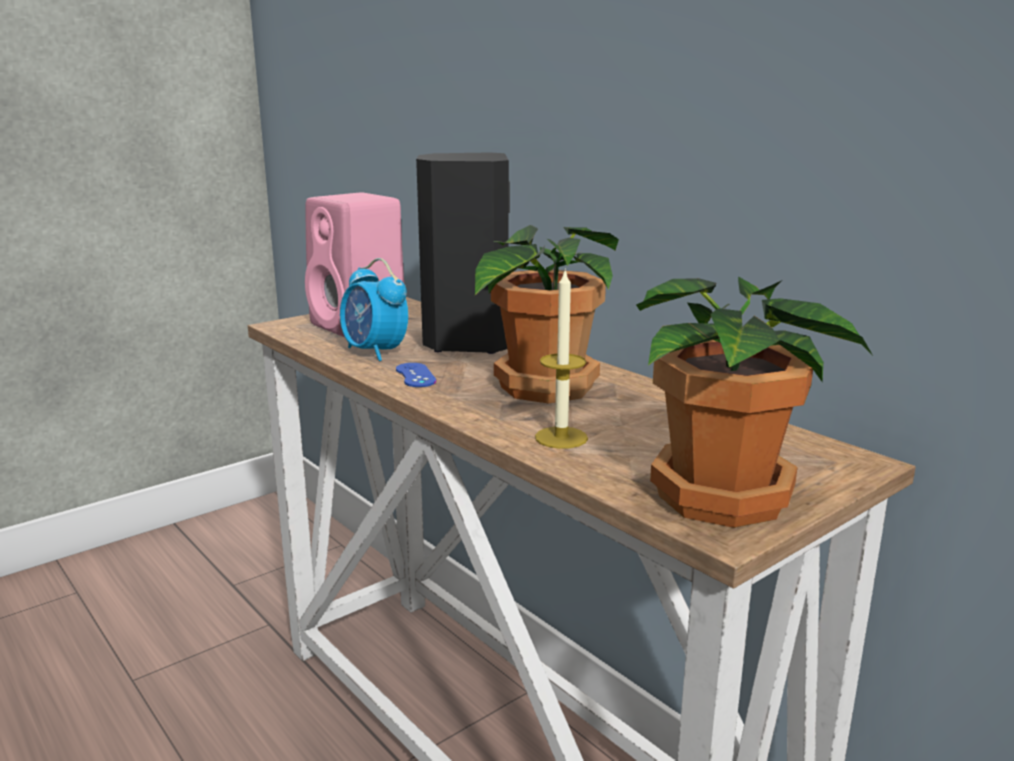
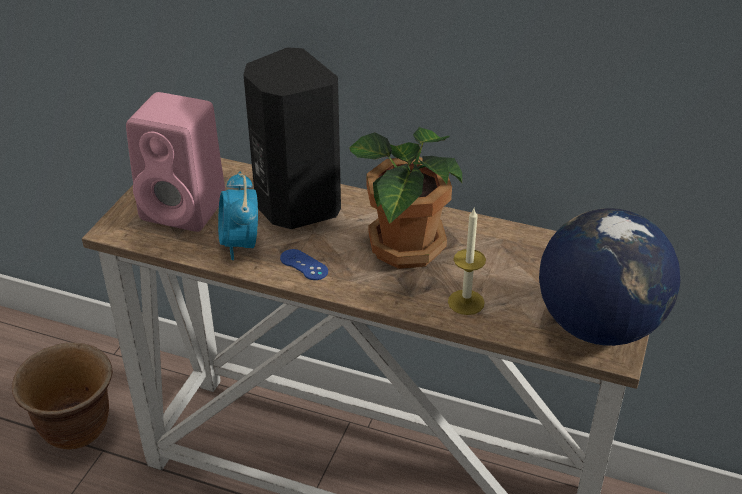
camera: 30 degrees left, 20 degrees up
alarm clock [340,258,408,361] -> alarm clock turned 60 degrees clockwise [218,171,258,260]
potted plant [636,276,874,528] -> globe [539,208,680,346]
none -> brown planter [12,342,113,450]

